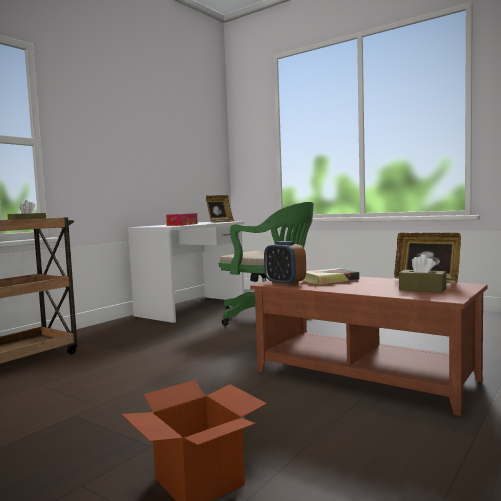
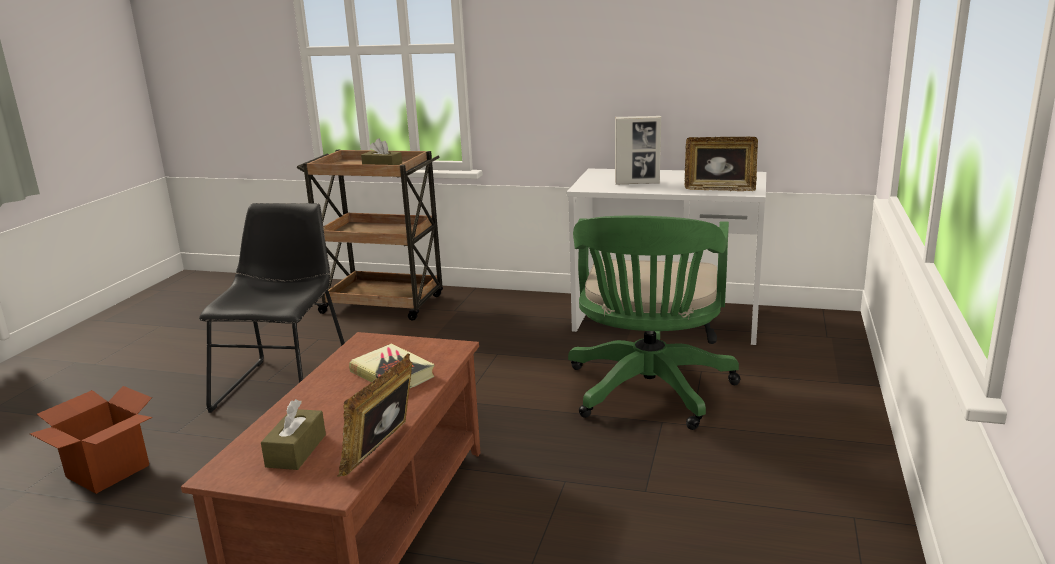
camera: 70 degrees right, 15 degrees up
tissue box [166,213,198,226] -> picture frame [615,116,661,185]
alarm clock [264,241,306,286] -> none
none -> black chair [199,203,345,413]

